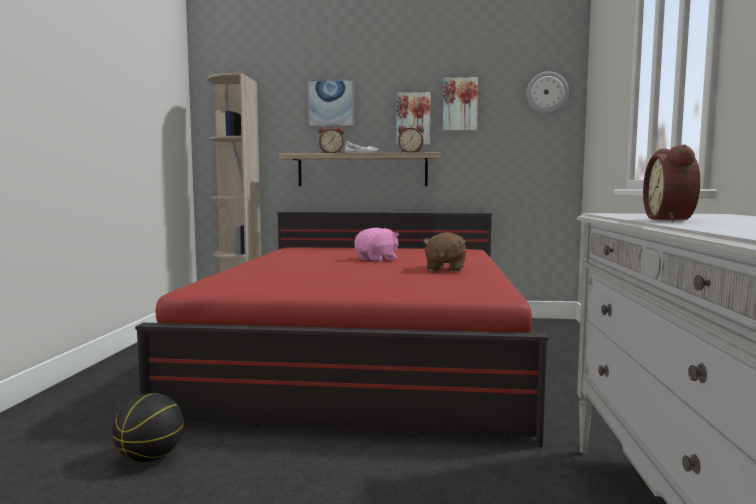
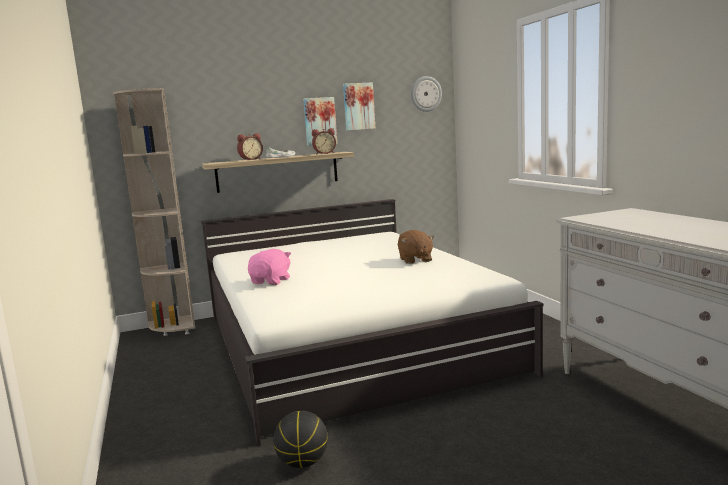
camera: 25 degrees left, 5 degrees up
red bed [135,212,548,447] -> white bed [201,199,544,446]
picture [307,79,354,127] -> none
pink plush toy [354,228,399,262] -> pink plush toy moved to [248,249,291,285]
alarm clock [643,144,700,221] -> none

